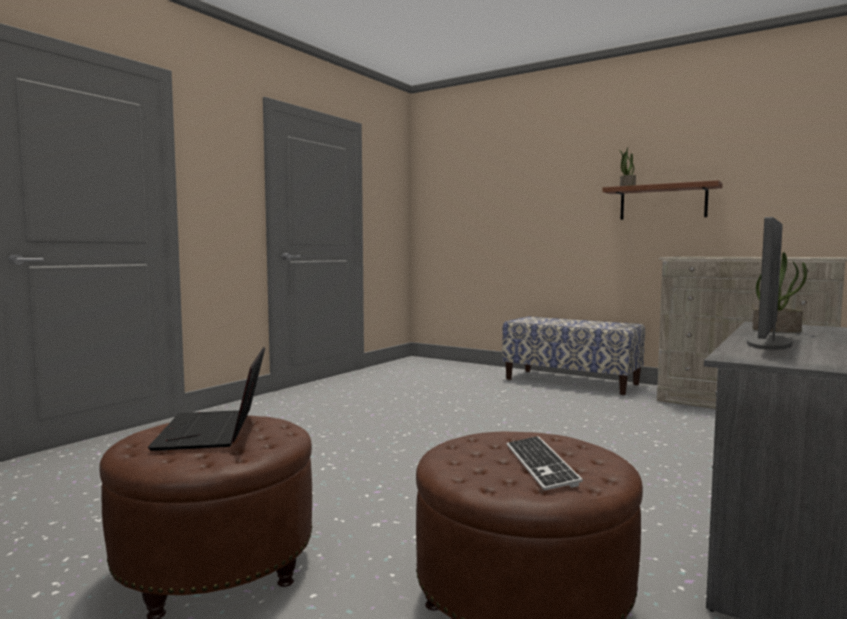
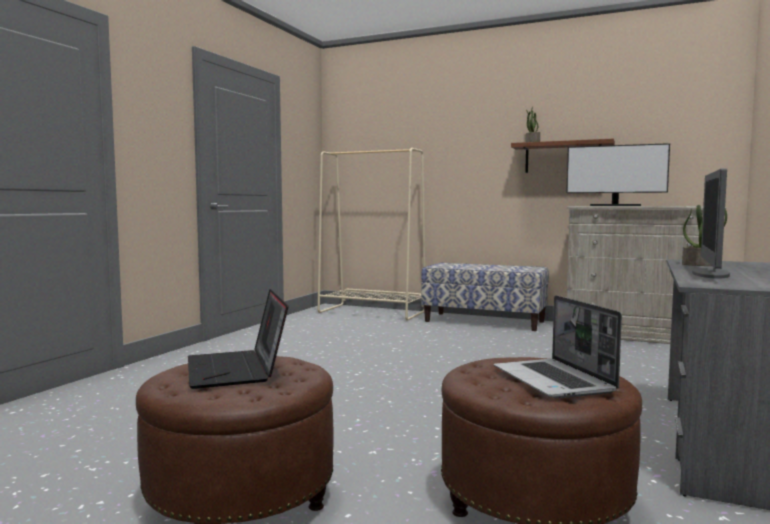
camera: 10 degrees left, 0 degrees up
keyboard [507,436,583,490] -> laptop [494,295,622,399]
none -> beige clothes rack [318,148,425,321]
none -> monitor [566,143,670,206]

